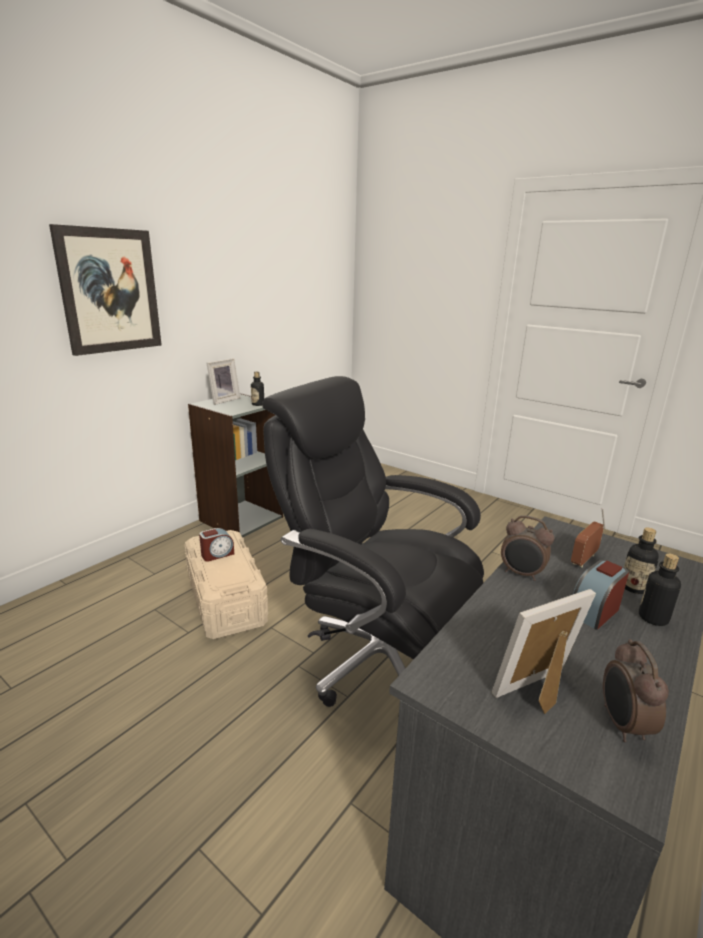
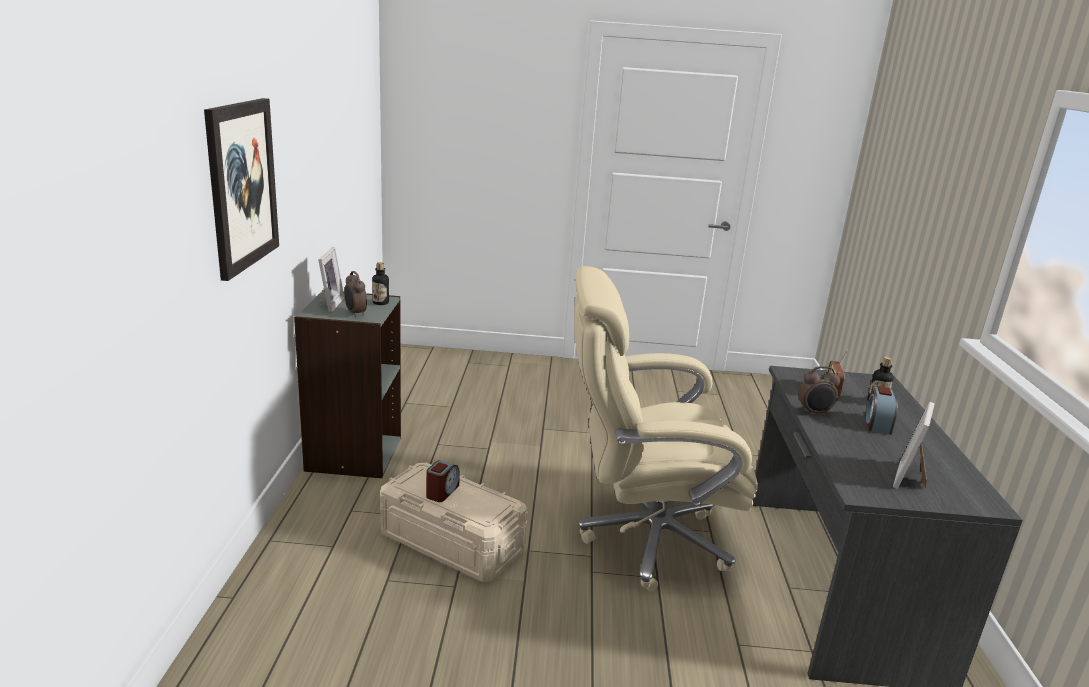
camera: 35 degrees left, 0 degrees up
black office chair [262,376,484,707] -> beige office chair [574,266,758,591]
alarm clock [603,639,669,742] -> alarm clock moved to [344,271,367,318]
bottle [639,553,681,626] -> none

